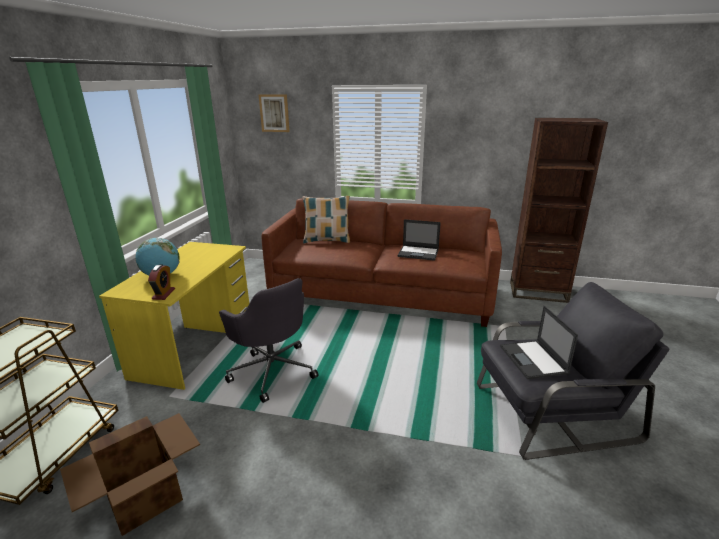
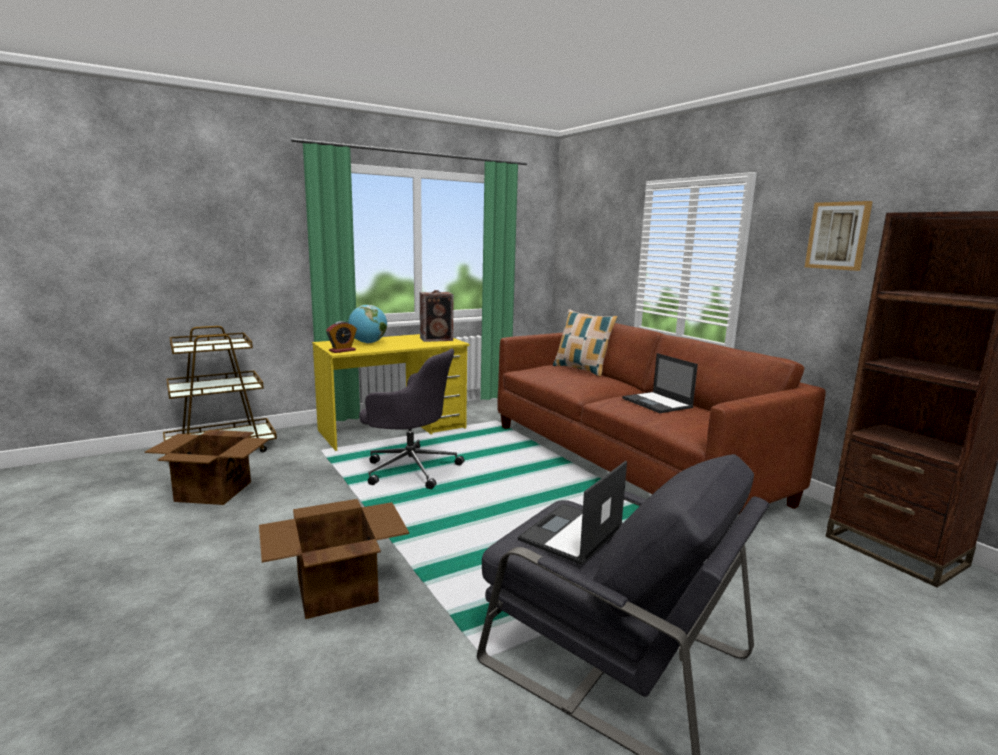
camera: 45 degrees right, 10 degrees down
grey office chair [219,278,319,403] -> grey office chair turned 75 degrees counterclockwise [359,348,464,489]
picture [259,94,290,132] -> picture moved to [805,201,873,271]
none -> cardboard box [259,499,409,619]
none -> speaker [420,290,453,342]

